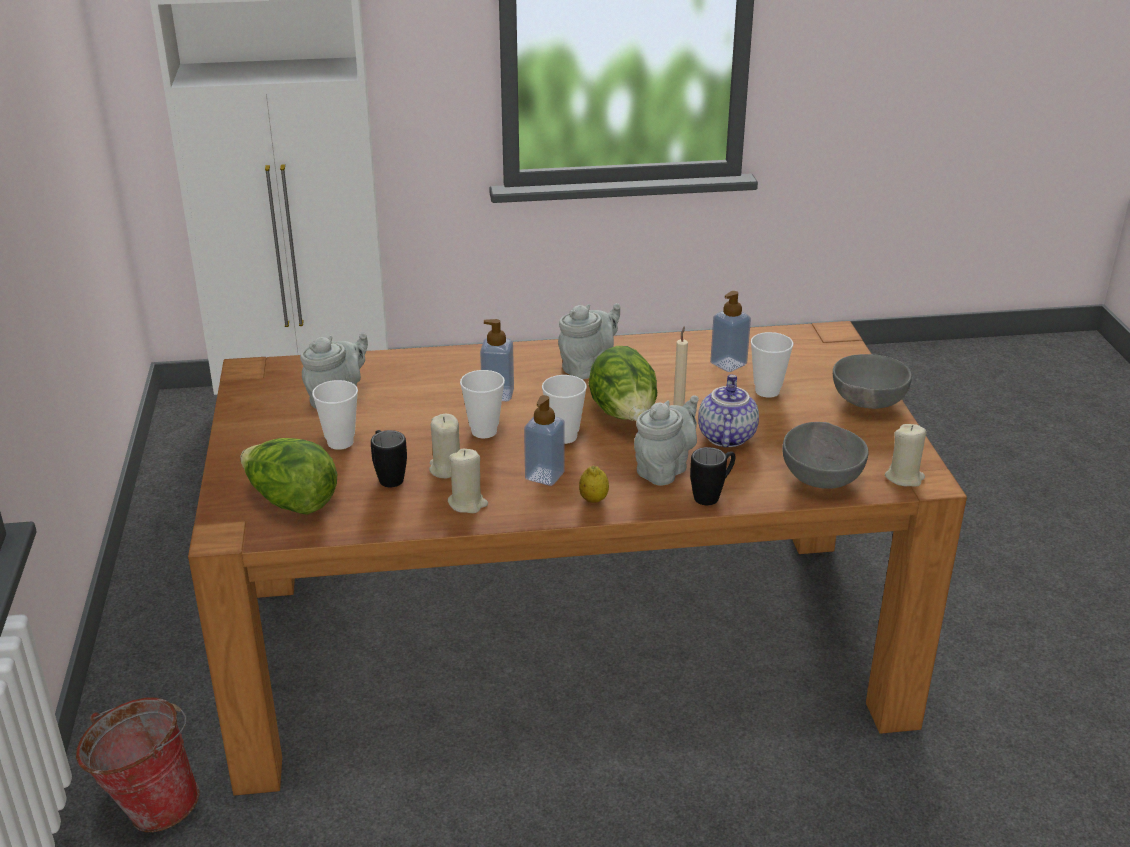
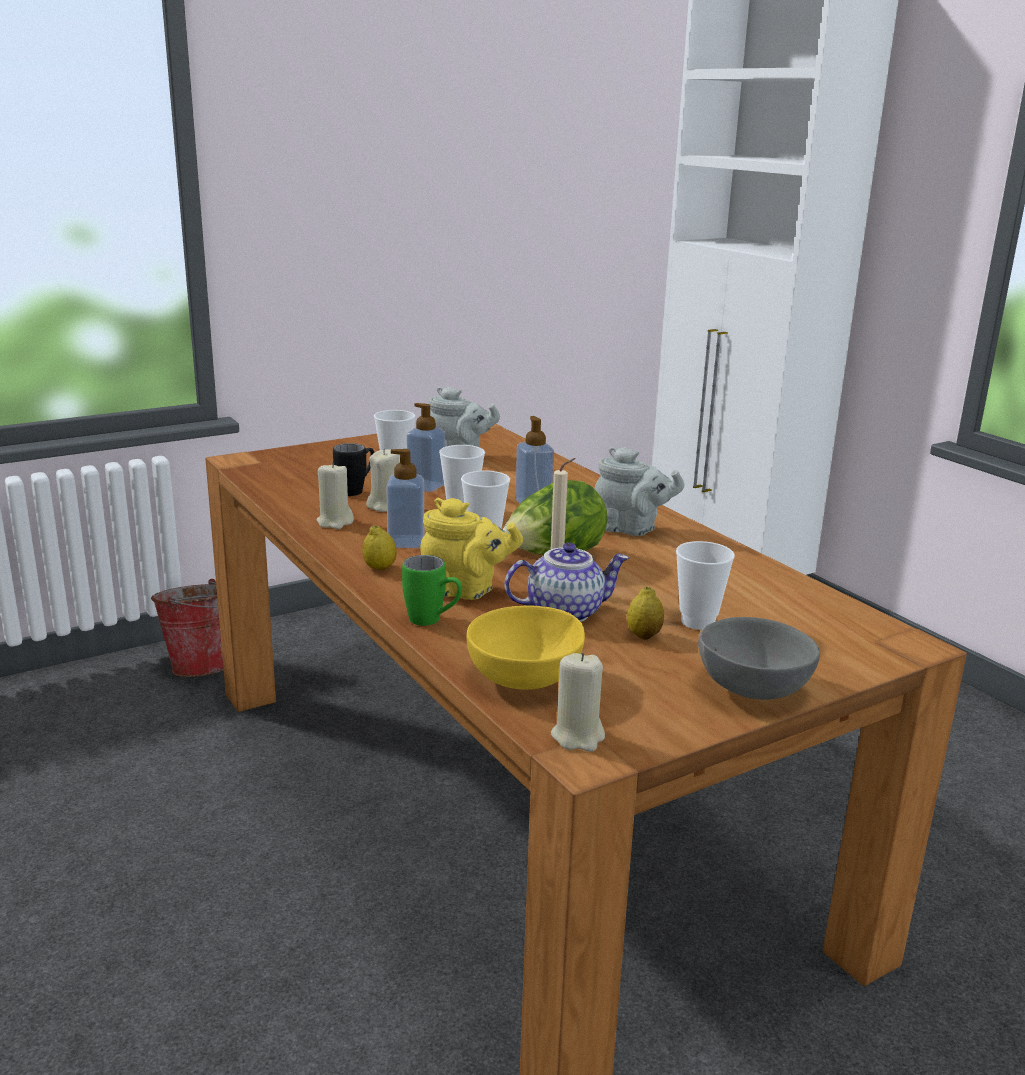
camera: 65 degrees right, 10 degrees down
lettuce [240,438,337,515] -> none
grey teapot [634,395,699,486] -> yellow teapot [420,498,523,600]
black mug [690,447,735,505] -> green mug [402,555,462,626]
soap dispenser [710,291,751,372] -> soap dispenser moved to [407,403,445,492]
grey bowl [782,422,869,489] -> yellow bowl [467,606,585,690]
none -> lemon [627,587,664,640]

